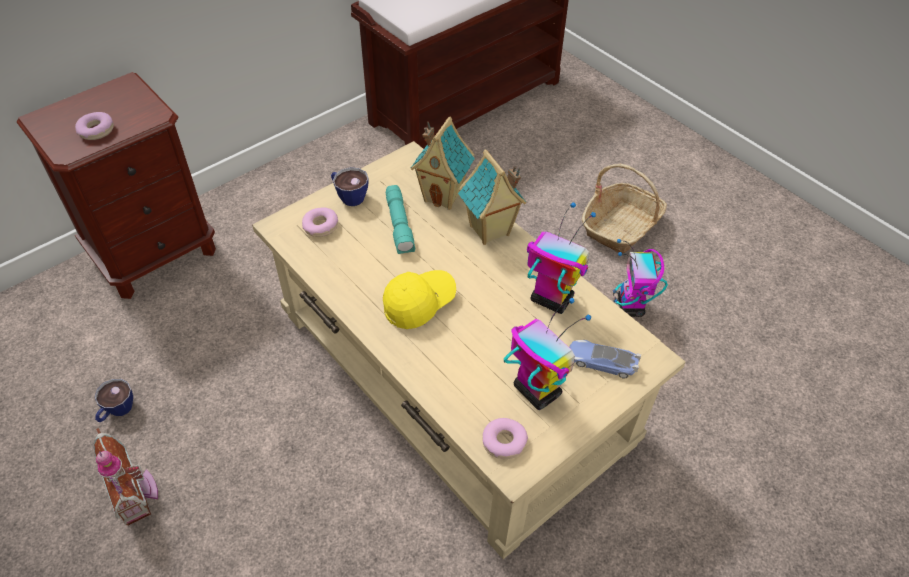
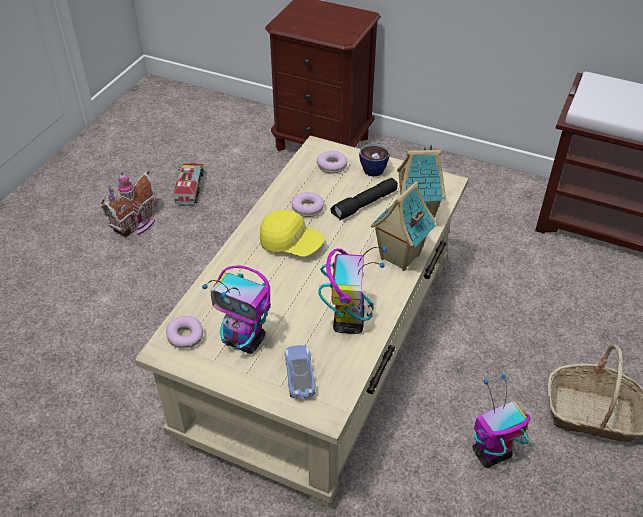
camera: 65 degrees right, 5 degrees down
donut [75,112,114,140] -> donut moved to [292,192,324,217]
cup [95,379,133,422] -> toy truck [173,163,204,206]
turquoise flashlight [386,185,415,254] -> black flashlight [331,178,398,220]
toy robot [504,298,591,410] -> toy robot turned 90 degrees clockwise [202,265,271,354]

